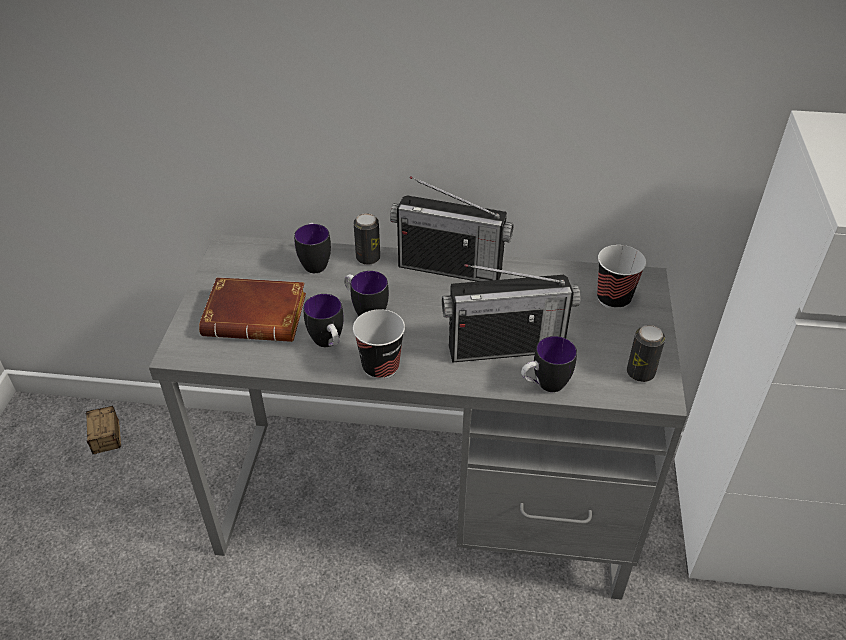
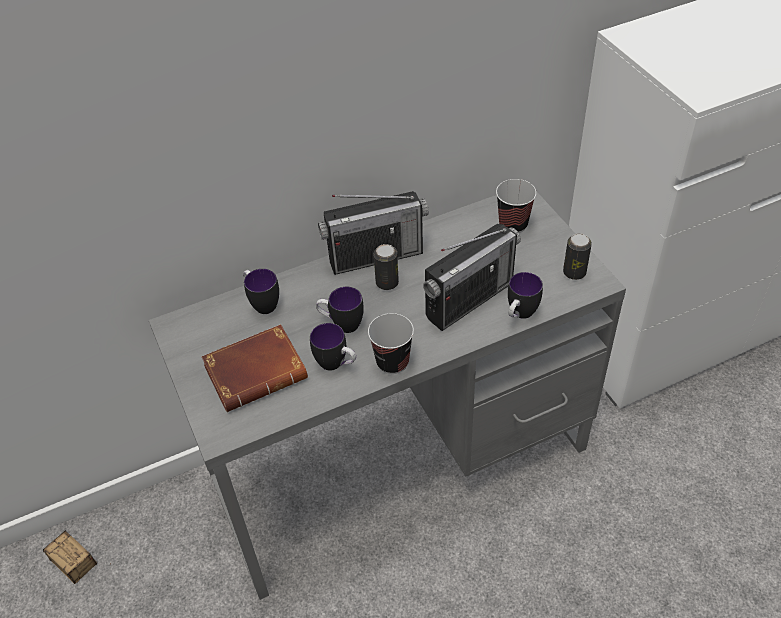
camera: 30 degrees left, 5 degrees up
can [354,213,380,265] -> can moved to [374,244,399,290]

